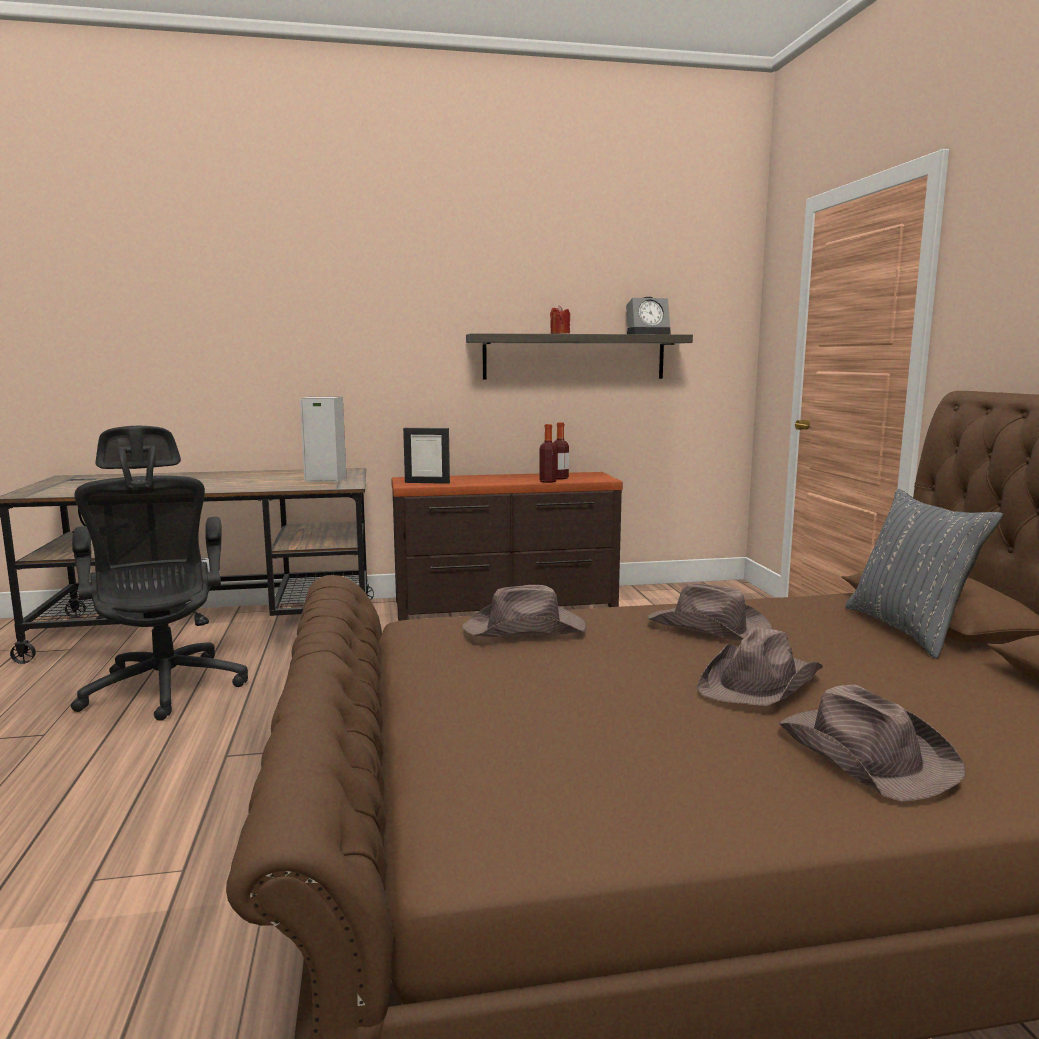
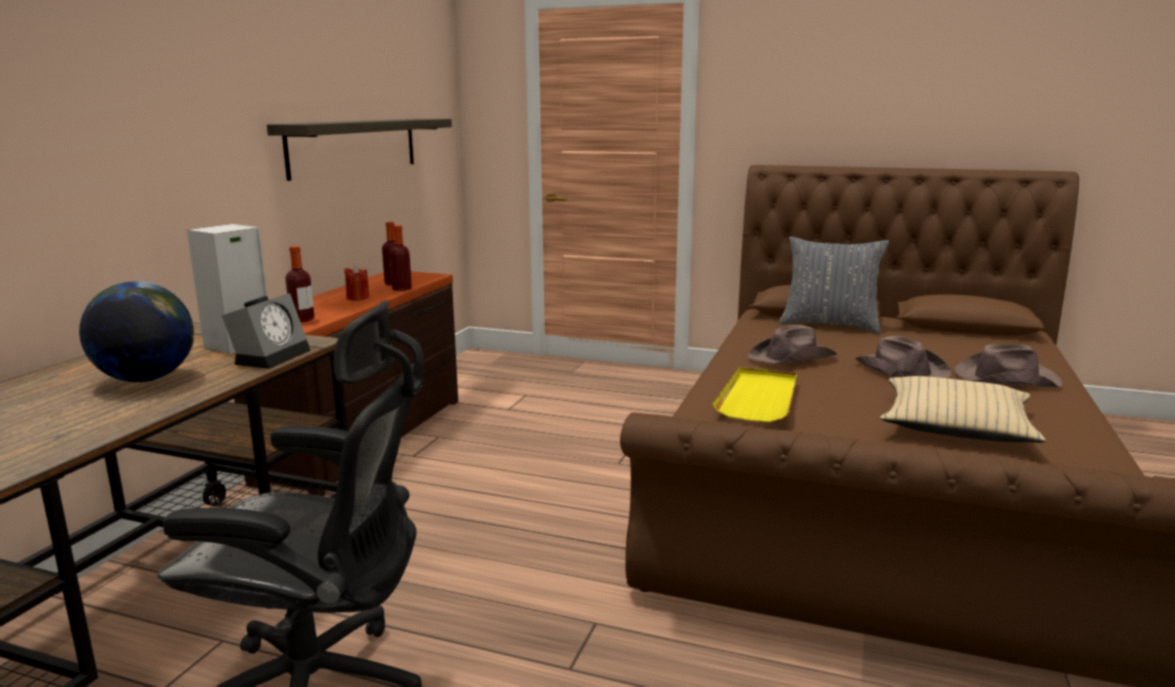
camera: 60 degrees left, 5 degrees up
picture frame [403,428,450,484] -> bottle [285,246,314,322]
brown hat [462,585,586,637] -> yellow tray [713,367,797,422]
red candle [550,305,570,334] -> red candle moved to [344,266,370,300]
alarm clock [626,297,671,334] -> alarm clock moved to [222,293,311,369]
none -> globe [79,281,194,382]
none -> beige pillow [880,376,1046,443]

